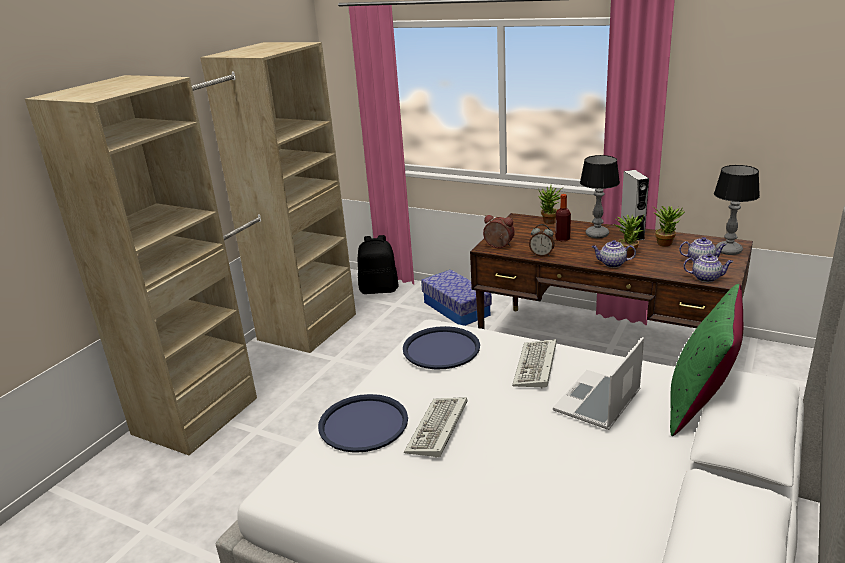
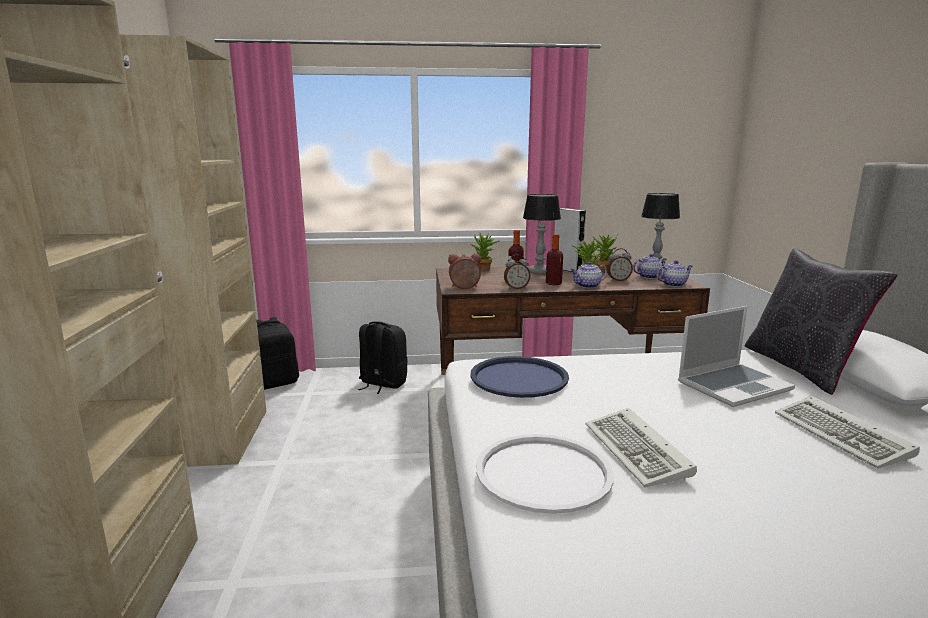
camera: 35 degrees left, 10 degrees down
blue tray [318,394,408,453] -> white tray [476,434,614,514]
storage box [421,270,492,326] -> black backpack [358,321,408,394]
keyboard [512,339,557,388] -> keyboard moved to [775,396,920,469]
laptop [553,337,644,430] -> laptop turned 120 degrees counterclockwise [678,306,795,407]
green pillow [670,284,743,436] -> black pillow [745,248,898,395]
none -> bottle [546,234,563,285]
none -> alarm clock [607,248,633,281]

